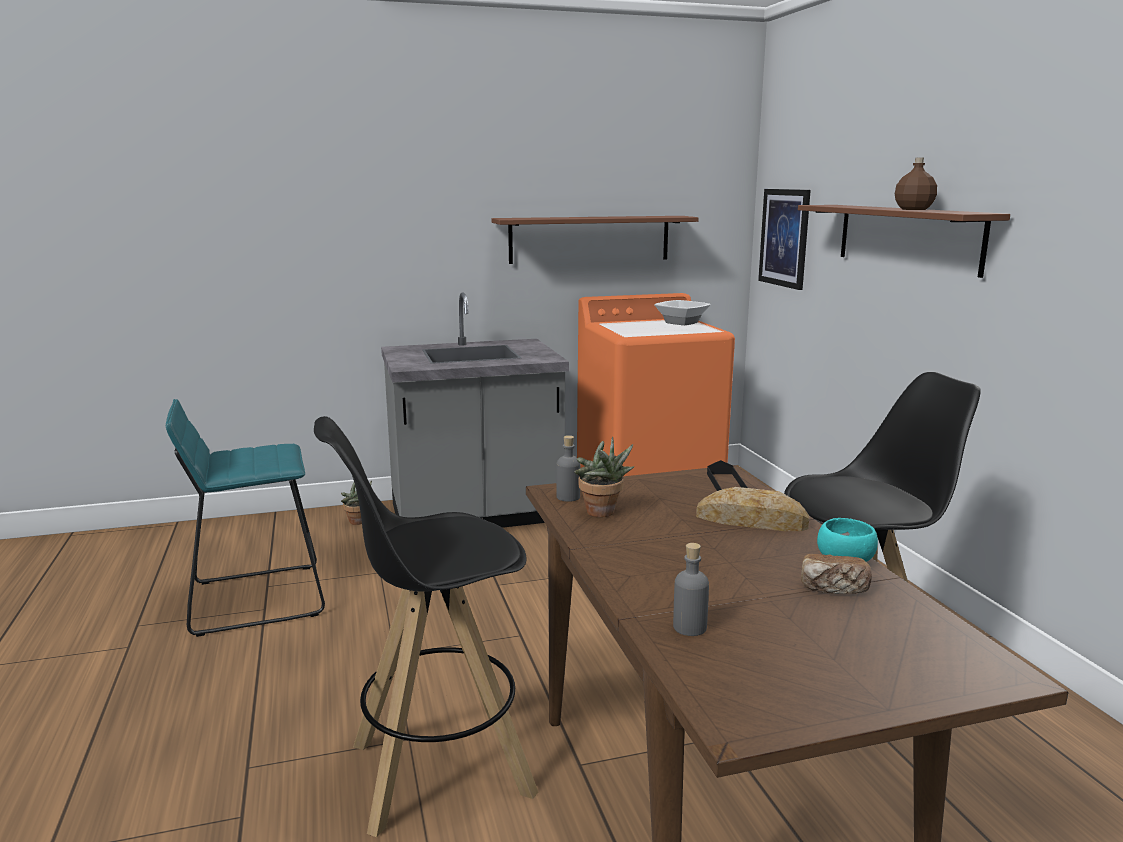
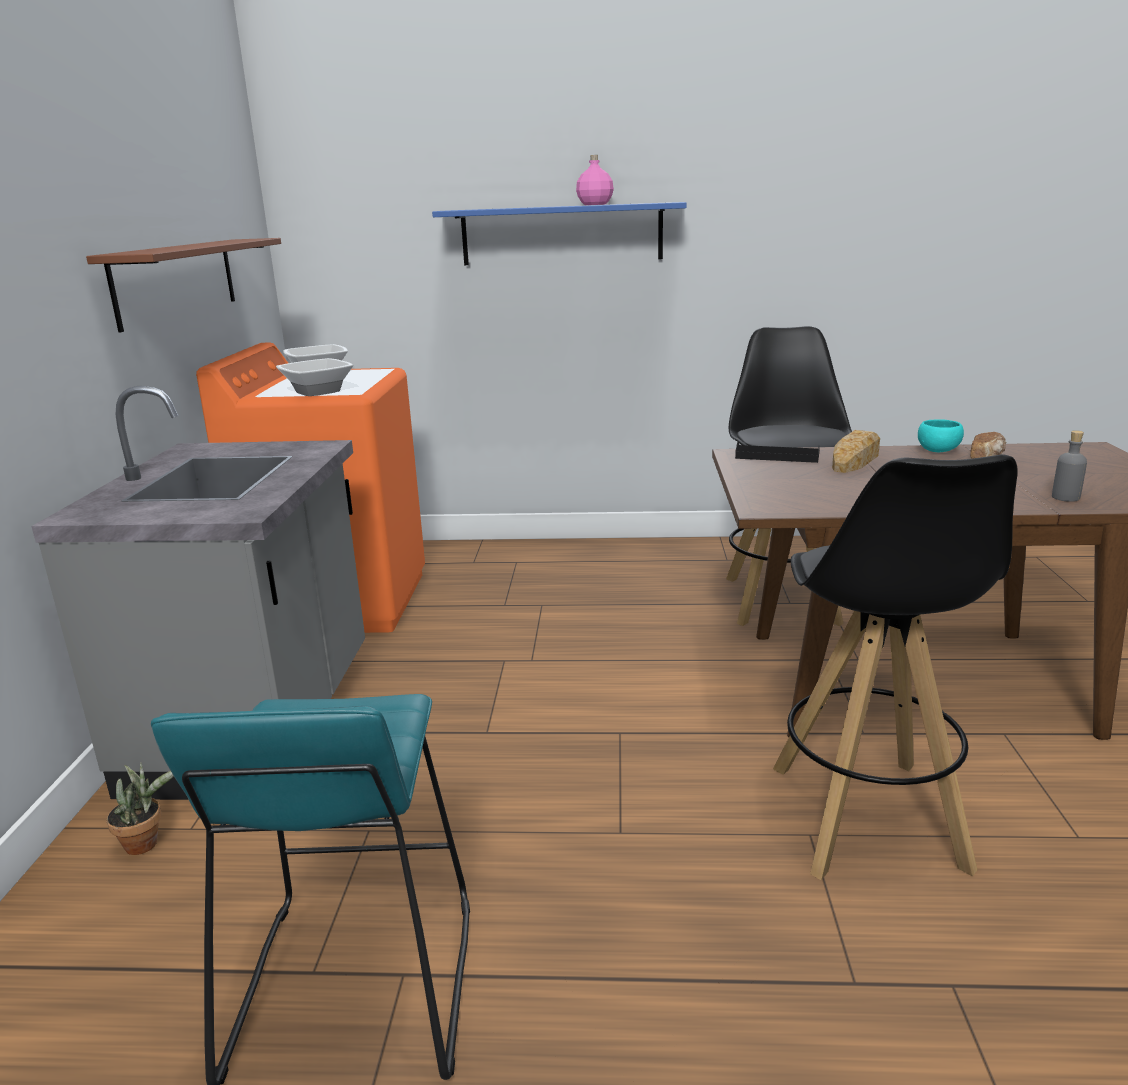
camera: 70 degrees left, 5 degrees up
grey bottle [556,435,581,502] -> none
potted plant [574,437,634,517] -> none
picture [758,189,811,290] -> none
brown shelf [798,205,1010,278] -> blue shelf [432,202,687,265]
brown bottle [895,157,937,210] -> pink bottle [576,155,614,205]
none -> bowl [276,358,353,396]

